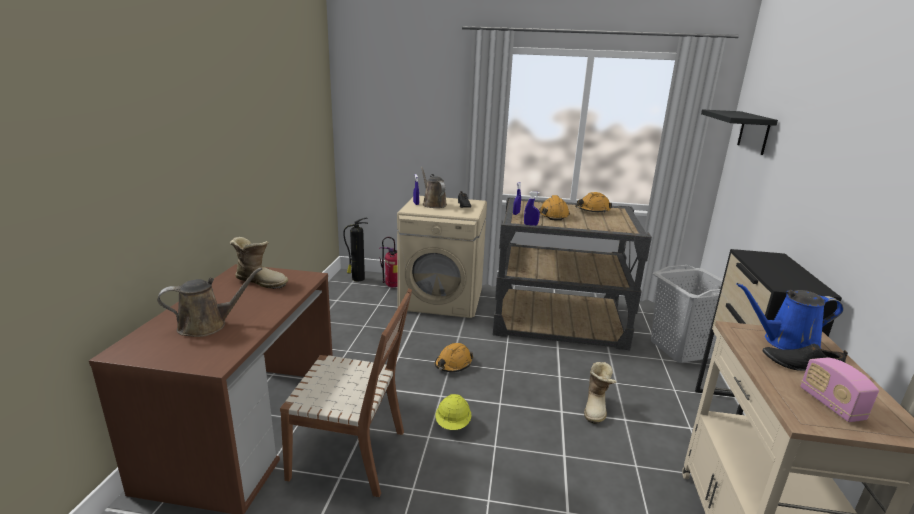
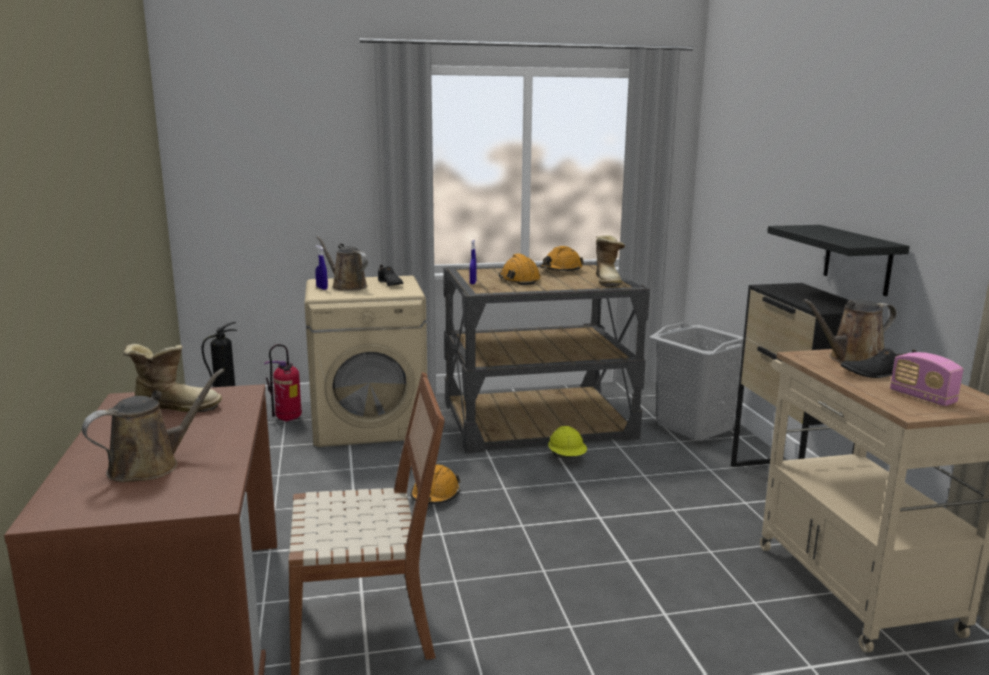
camera: 20 degrees left, 5 degrees down
yellow hard hat [435,394,471,430] -> yellow hard hat moved to [548,426,587,458]
blue spray bottle [524,191,540,226] -> none
boot [584,362,616,424] -> boot moved to [596,235,625,287]
black shelf [701,109,778,155] -> black shelf moved to [767,225,910,296]
blue watering can [736,283,844,350] -> brown watering can [803,299,897,363]

